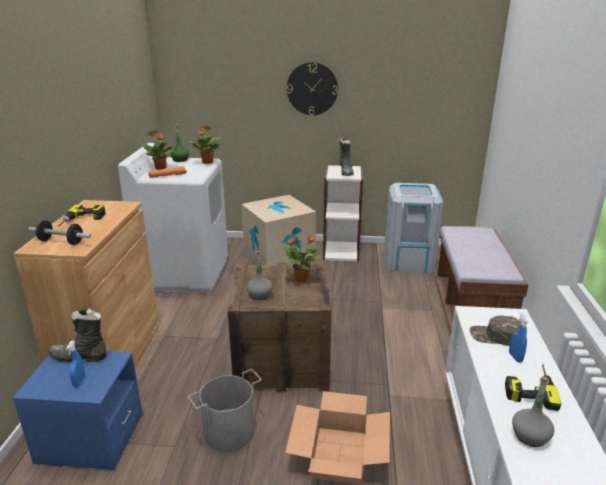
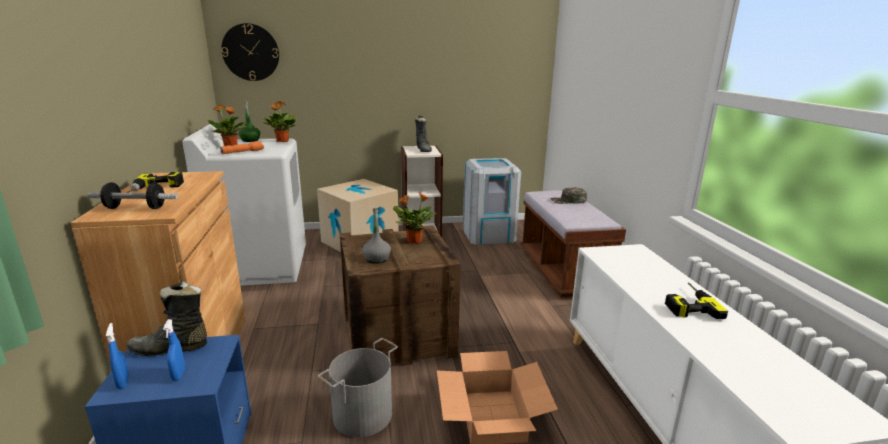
camera: 15 degrees left, 5 degrees down
wall clock [287,62,338,115] -> wall clock moved to [221,23,279,81]
green cap [470,315,527,346] -> green cap moved to [550,187,587,204]
blue spray bottle [509,311,529,363] -> blue spray bottle moved to [106,323,129,389]
grey bottle [512,376,554,447] -> none

